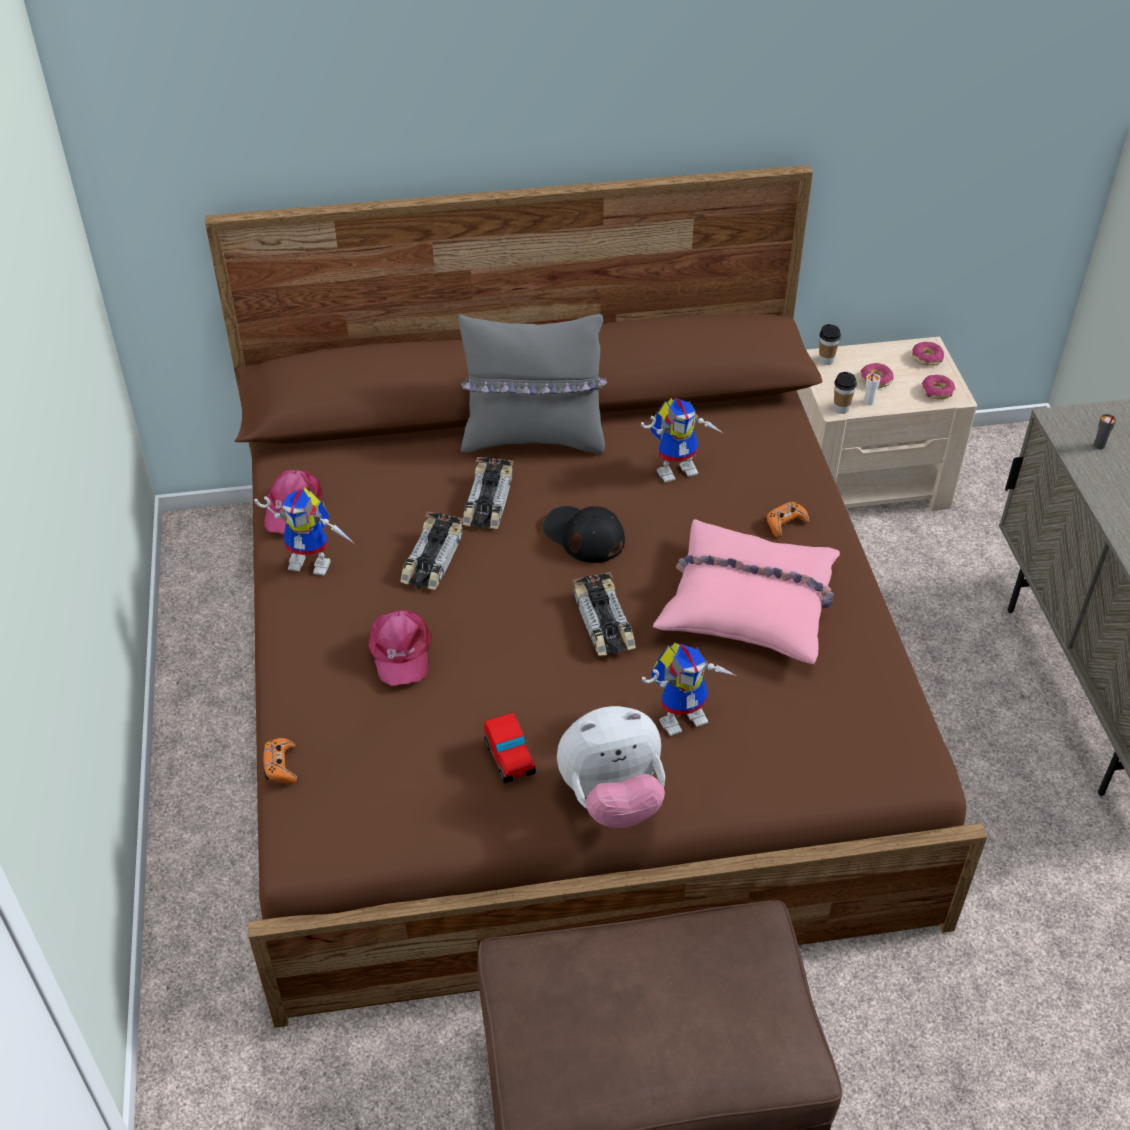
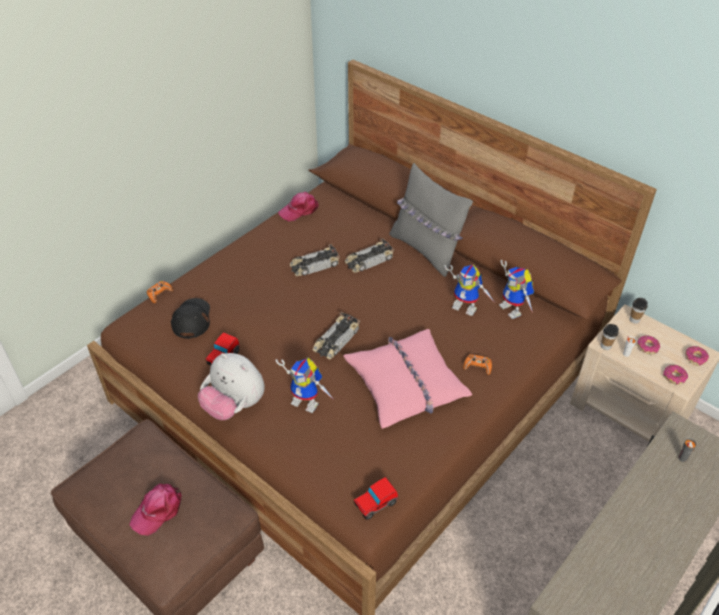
camera: 50 degrees right, 0 degrees up
toy robot [254,487,356,576] -> toy robot moved to [499,260,534,319]
pink cap [368,610,432,686] -> pink cap moved to [129,483,182,536]
black cap [543,506,625,563] -> black cap moved to [171,298,210,339]
none -> toy car [353,477,398,520]

